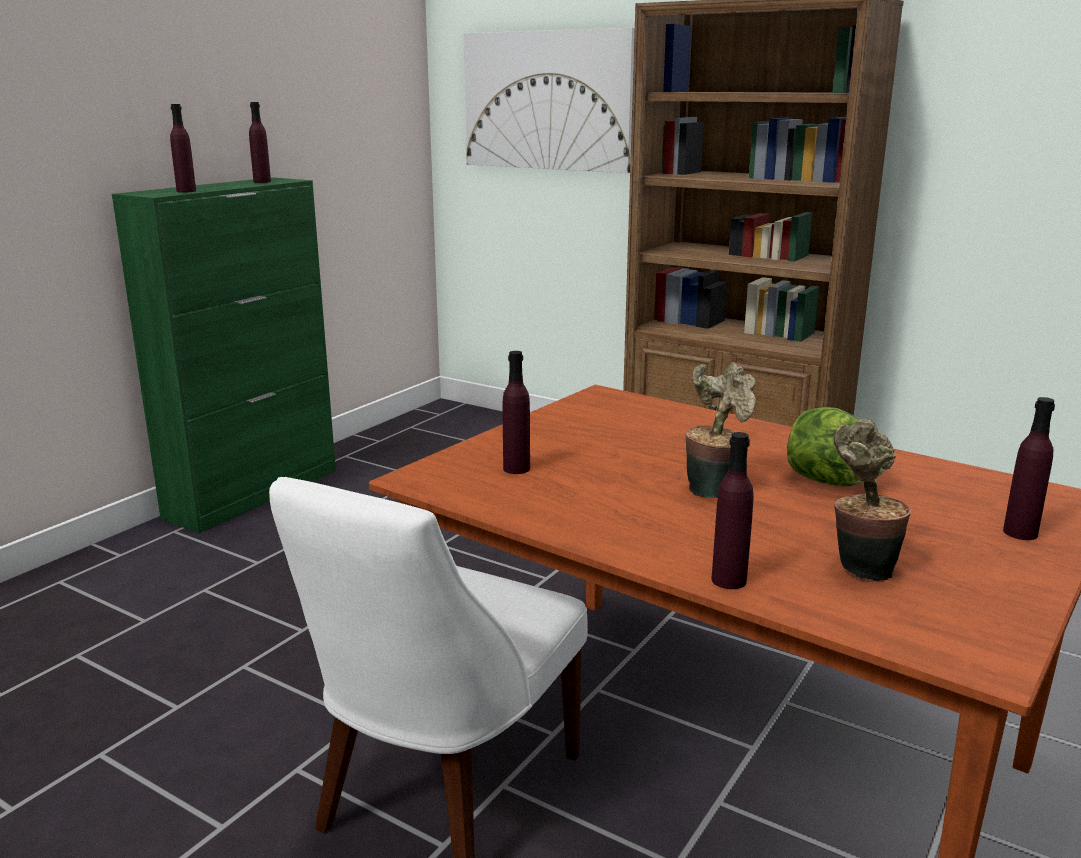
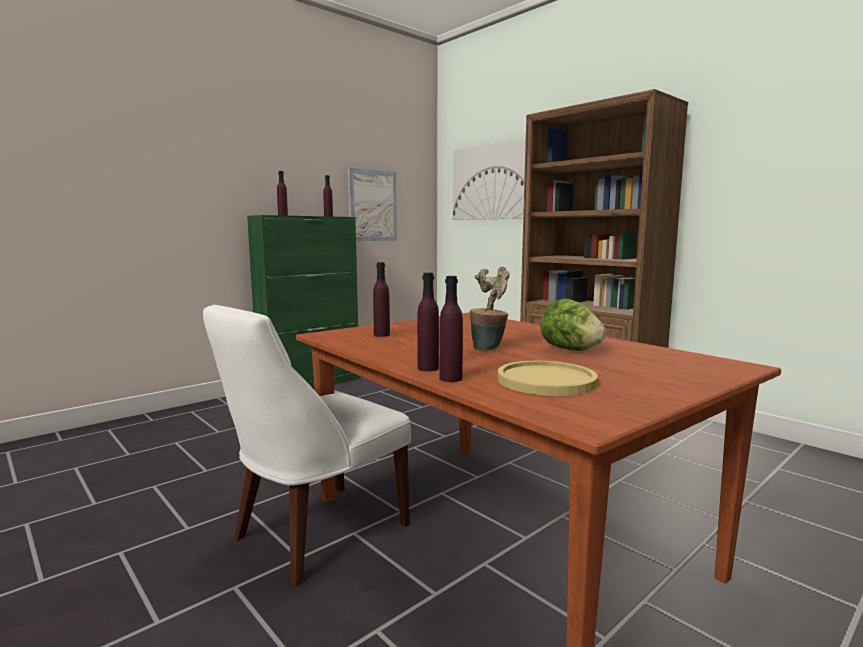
camera: 15 degrees right, 10 degrees down
potted plant [834,419,911,581] -> yellow plate [498,361,598,396]
purple bottle [1003,397,1055,540] -> purple bottle moved to [417,273,439,371]
none -> picture [348,168,397,241]

